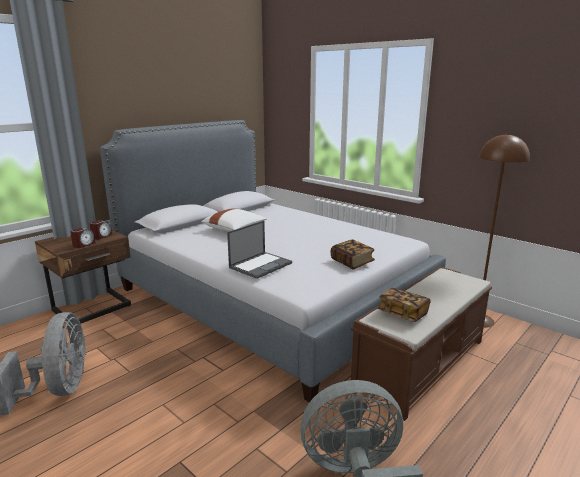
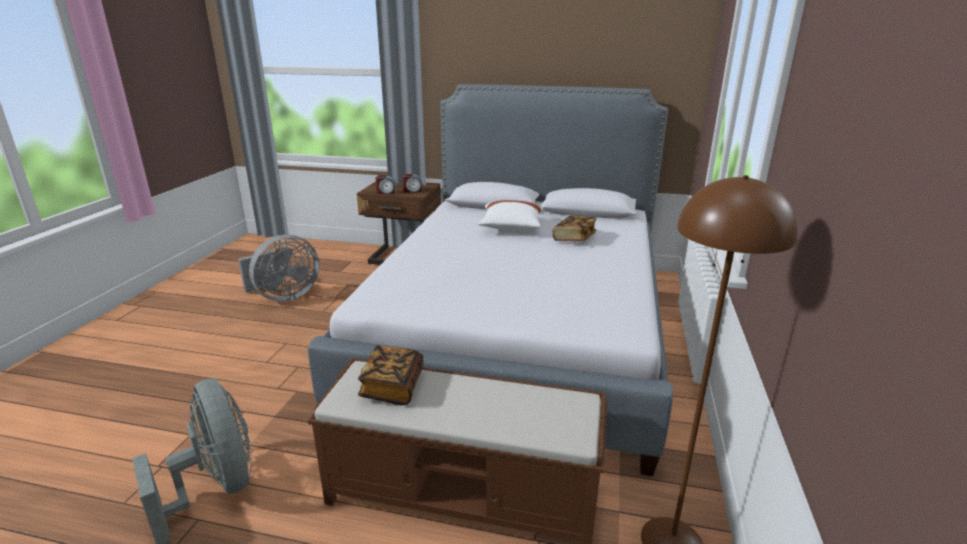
camera: 60 degrees right, 5 degrees up
laptop [227,221,292,279] -> none
book [330,239,375,269] -> book moved to [553,216,596,241]

